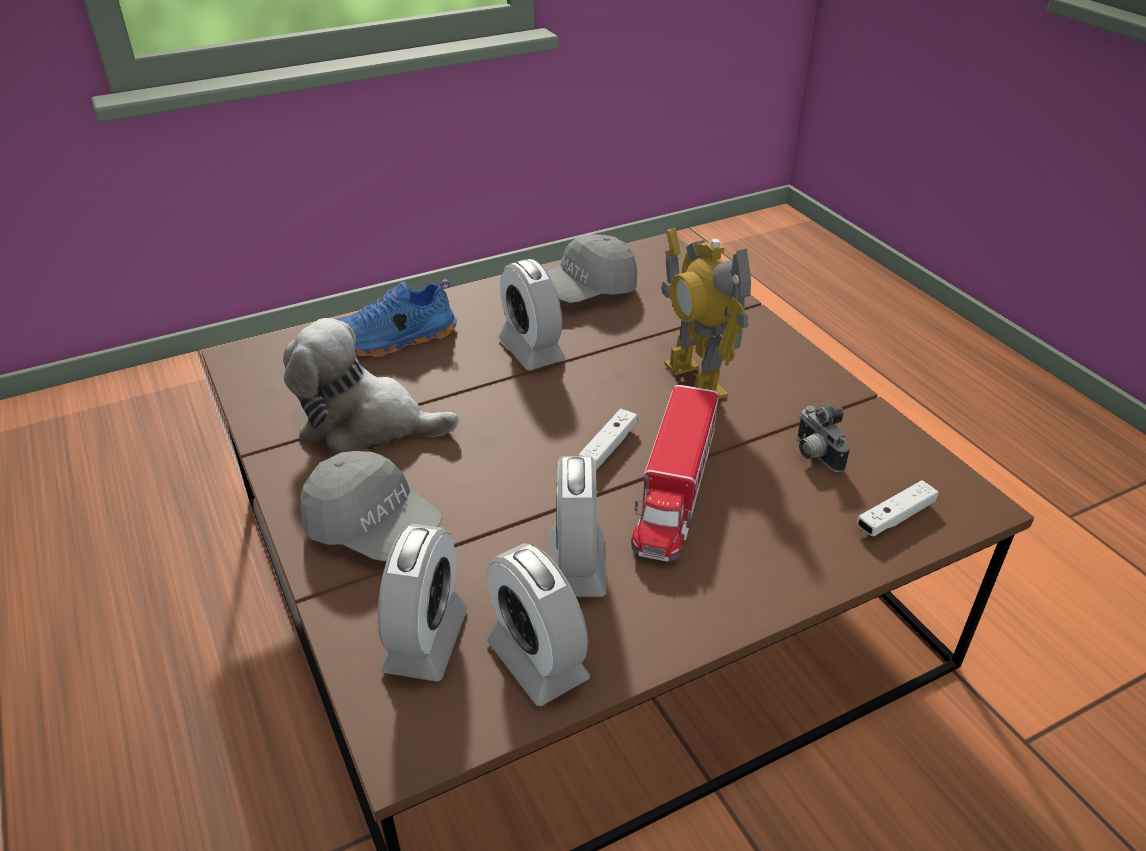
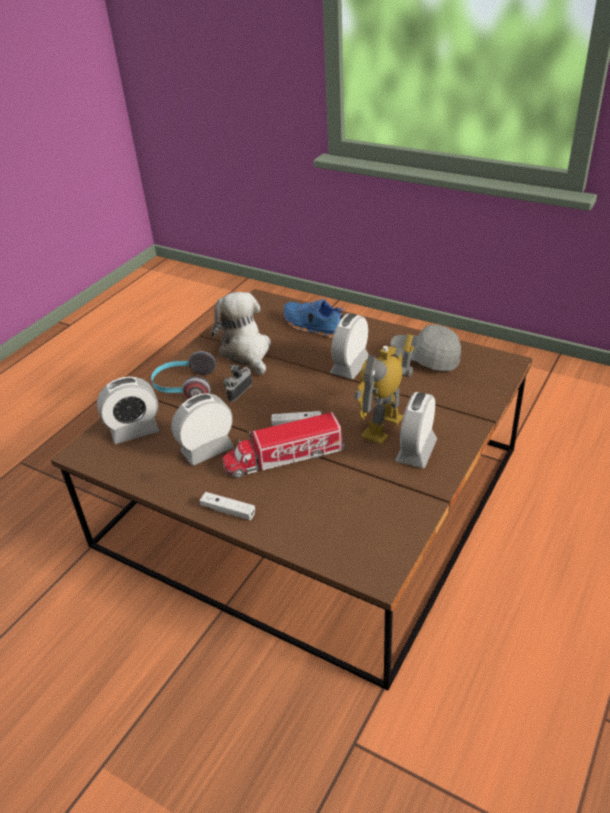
camera: 60 degrees right, 0 degrees up
grey cap [301,451,442,561] -> headphones [151,351,216,399]
alarm clock [487,543,590,706] -> alarm clock moved to [395,392,437,468]
camera [797,404,850,472] -> camera moved to [223,365,252,402]
white game controller [856,480,939,536] -> white game controller moved to [200,492,255,520]

